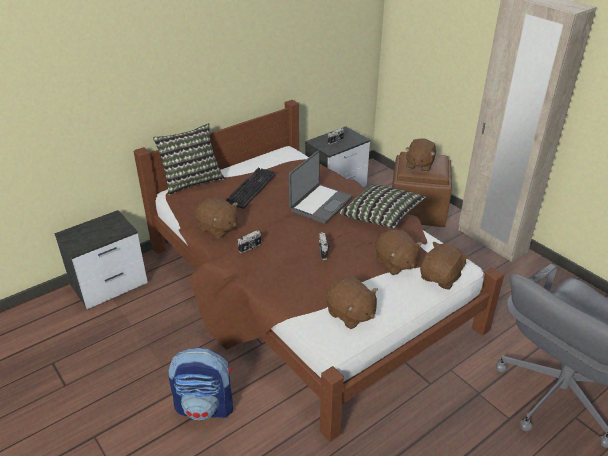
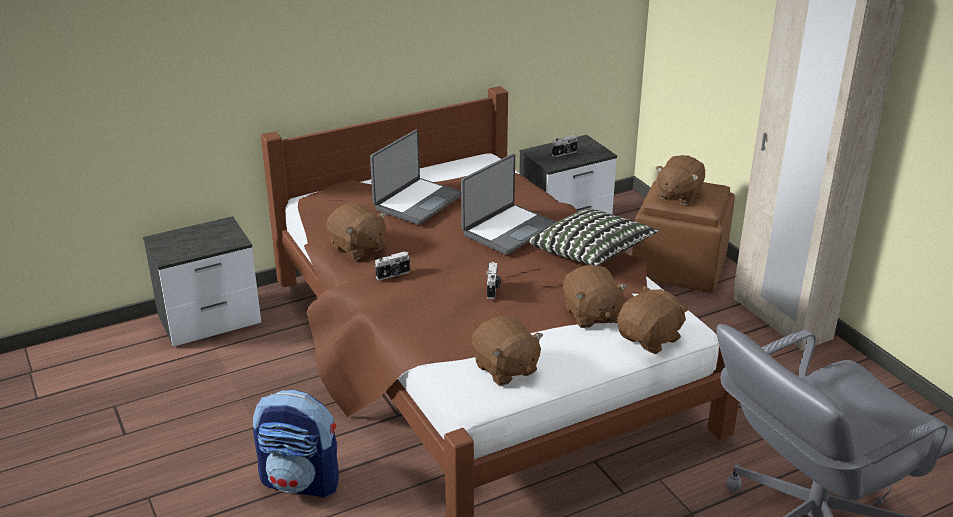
camera: 10 degrees right, 5 degrees down
pillow [153,123,225,195] -> none
keyboard [226,168,275,209] -> laptop [370,129,461,225]

